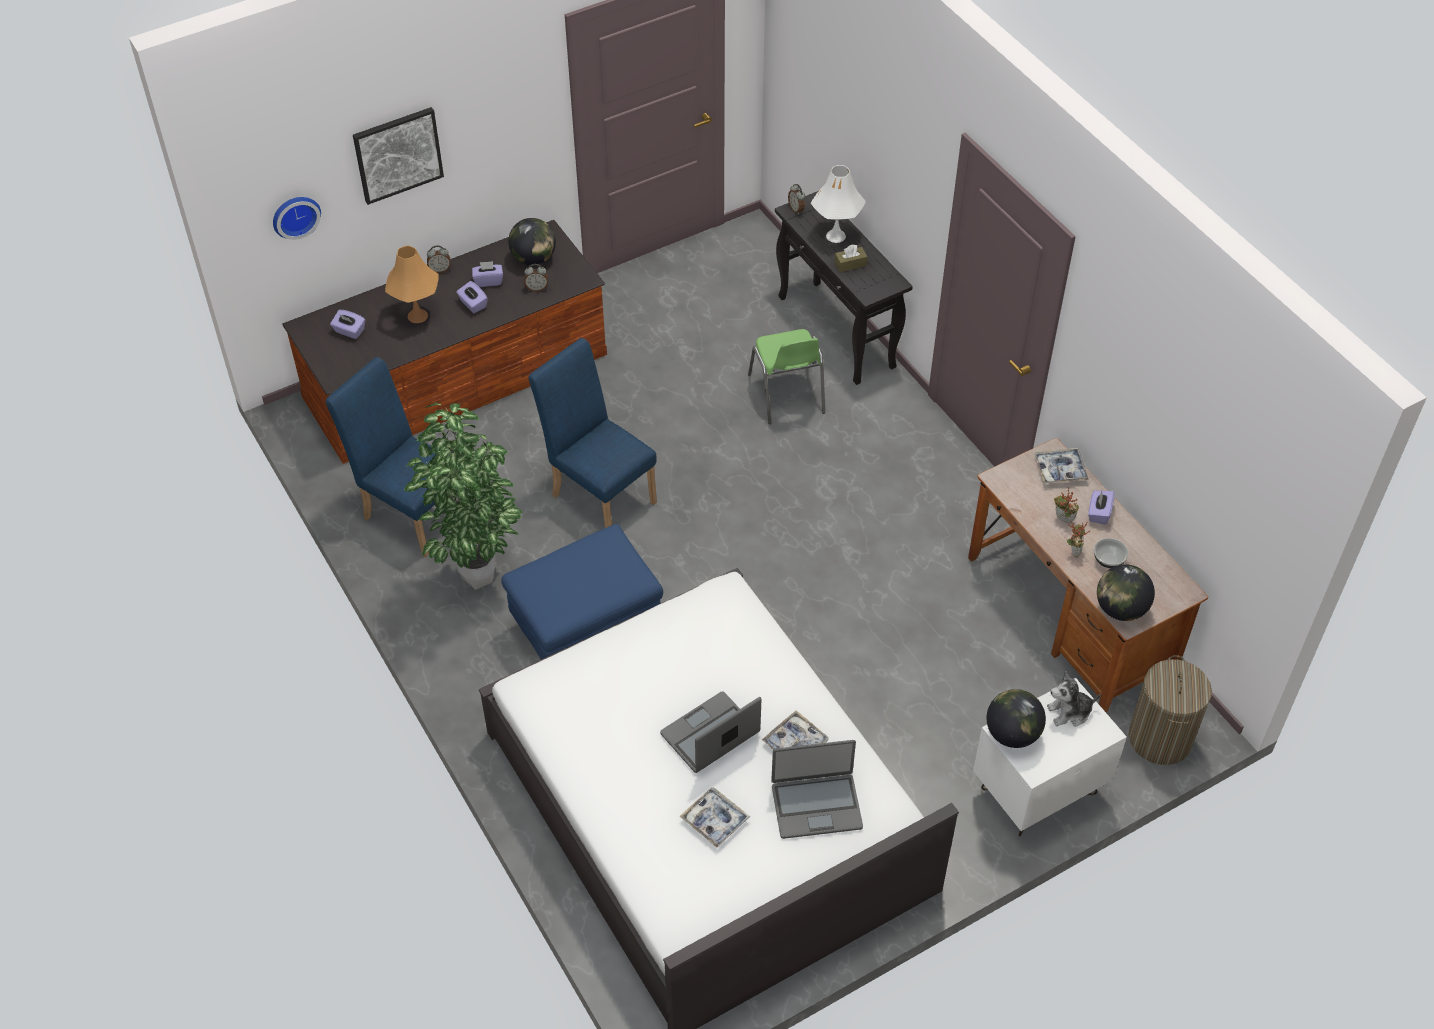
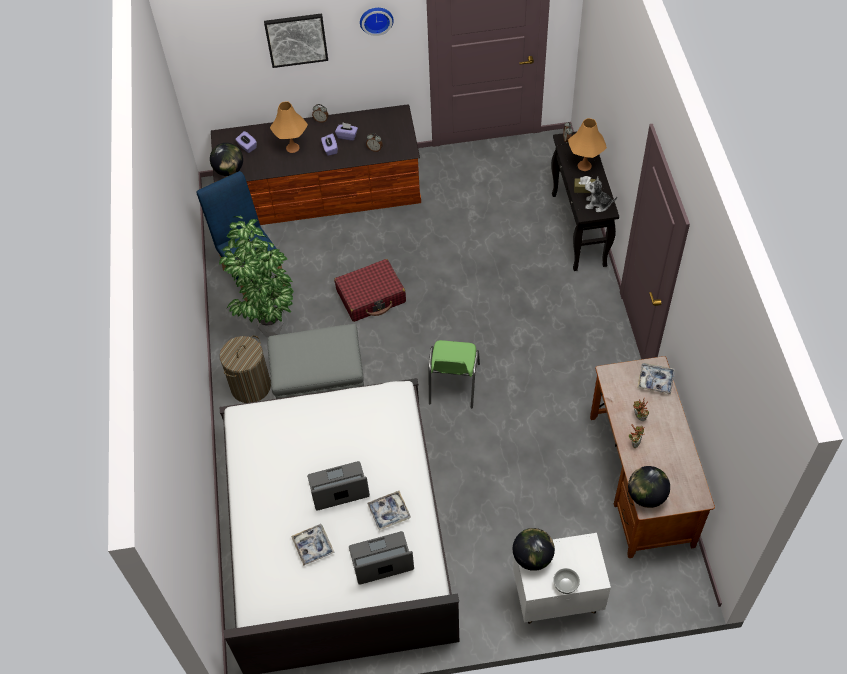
camera: 25 degrees right, 5 degrees up
wall clock [273,197,321,240] -> wall clock moved to [360,8,394,36]
blue ottoman [501,524,663,660] -> grey ottoman [267,324,364,399]
globe [508,218,556,266] -> globe moved to [210,143,243,176]
blue chair [528,338,657,528] -> red suitcase [334,259,406,322]
green chair [748,329,825,424] -> green chair moved to [429,340,480,408]
laptop [771,740,863,839] -> laptop turned 150 degrees clockwise [349,531,414,585]
white table lamp [811,165,866,243] -> orange table lamp [568,118,607,171]
plush toy [1047,671,1101,727] -> plush toy moved to [585,176,617,212]
purple tissue box [1088,490,1115,525] -> none
bowl [1094,538,1128,568] -> bowl moved to [553,568,580,594]
laundry basket [1128,655,1212,765] -> laundry basket moved to [220,335,271,403]

